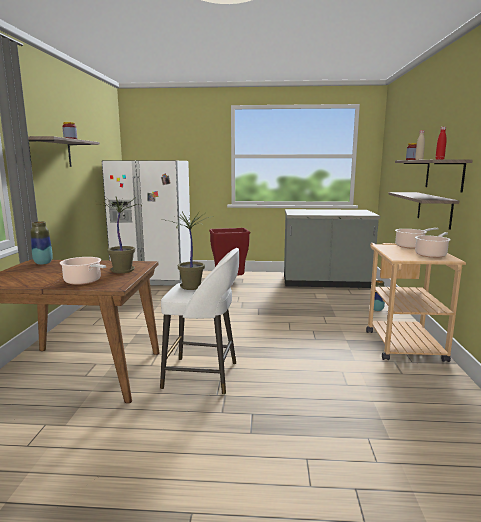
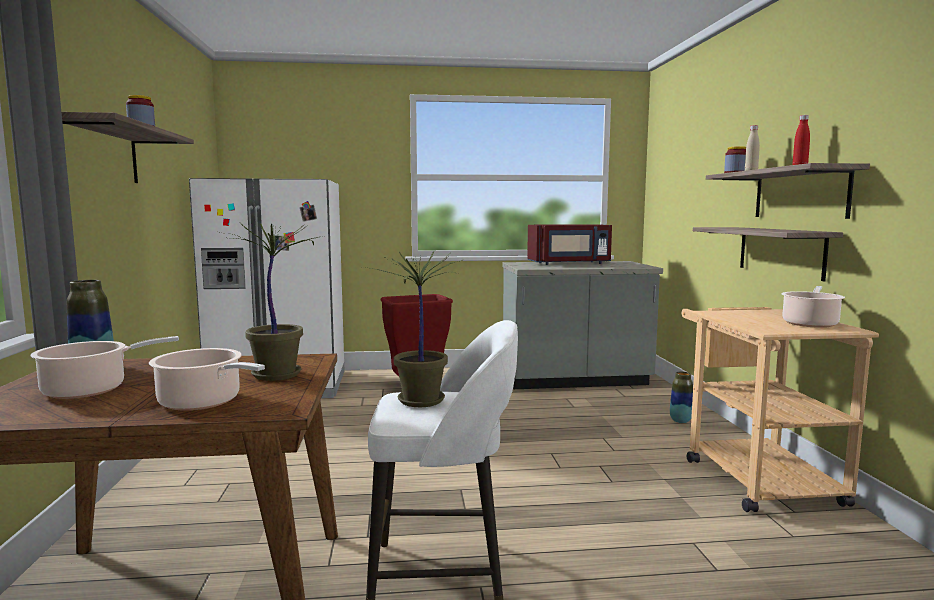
camera: 10 degrees left, 5 degrees down
cooking pot [395,228,439,249] -> cooking pot moved to [31,336,179,399]
none -> red microwave [527,224,612,265]

